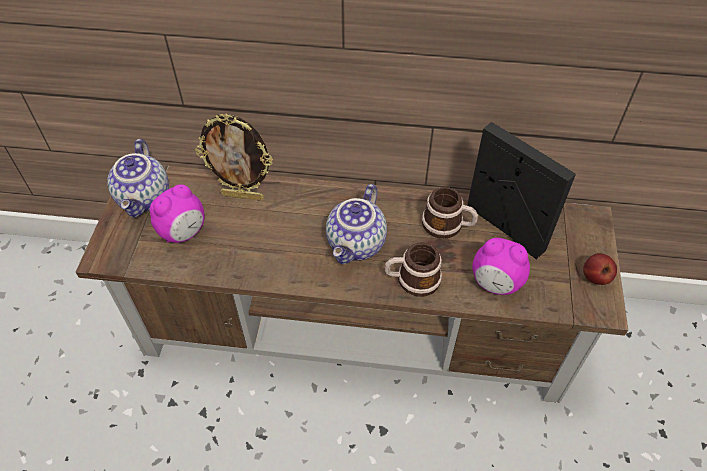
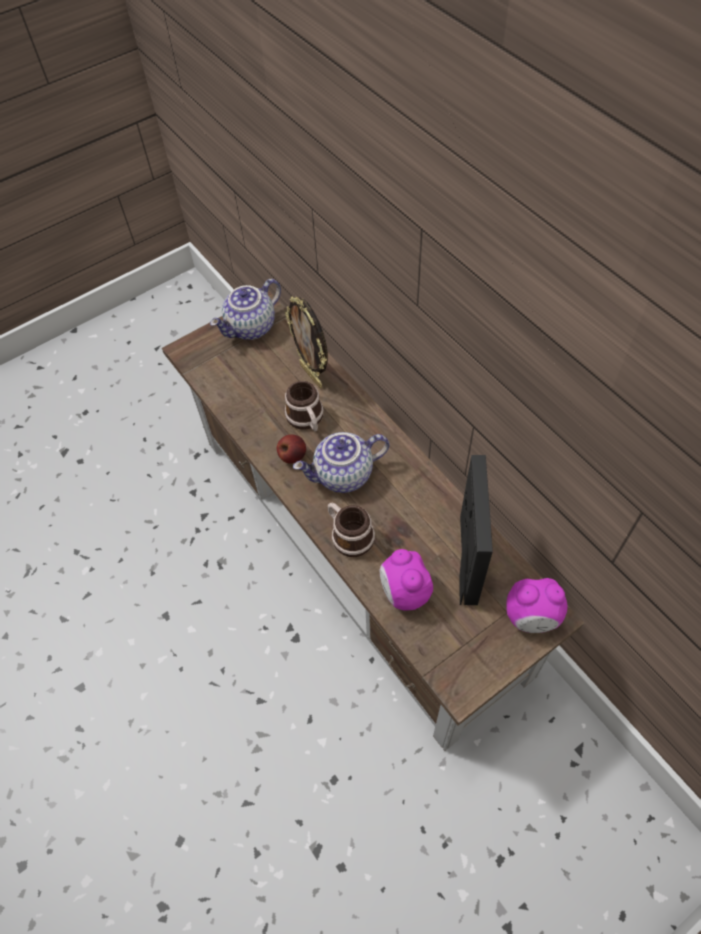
camera: 50 degrees right, 5 degrees up
alarm clock [149,184,205,243] -> alarm clock moved to [506,578,567,633]
mug [422,187,478,239] -> mug moved to [285,381,324,431]
apple [583,253,617,285] -> apple moved to [277,434,306,464]

